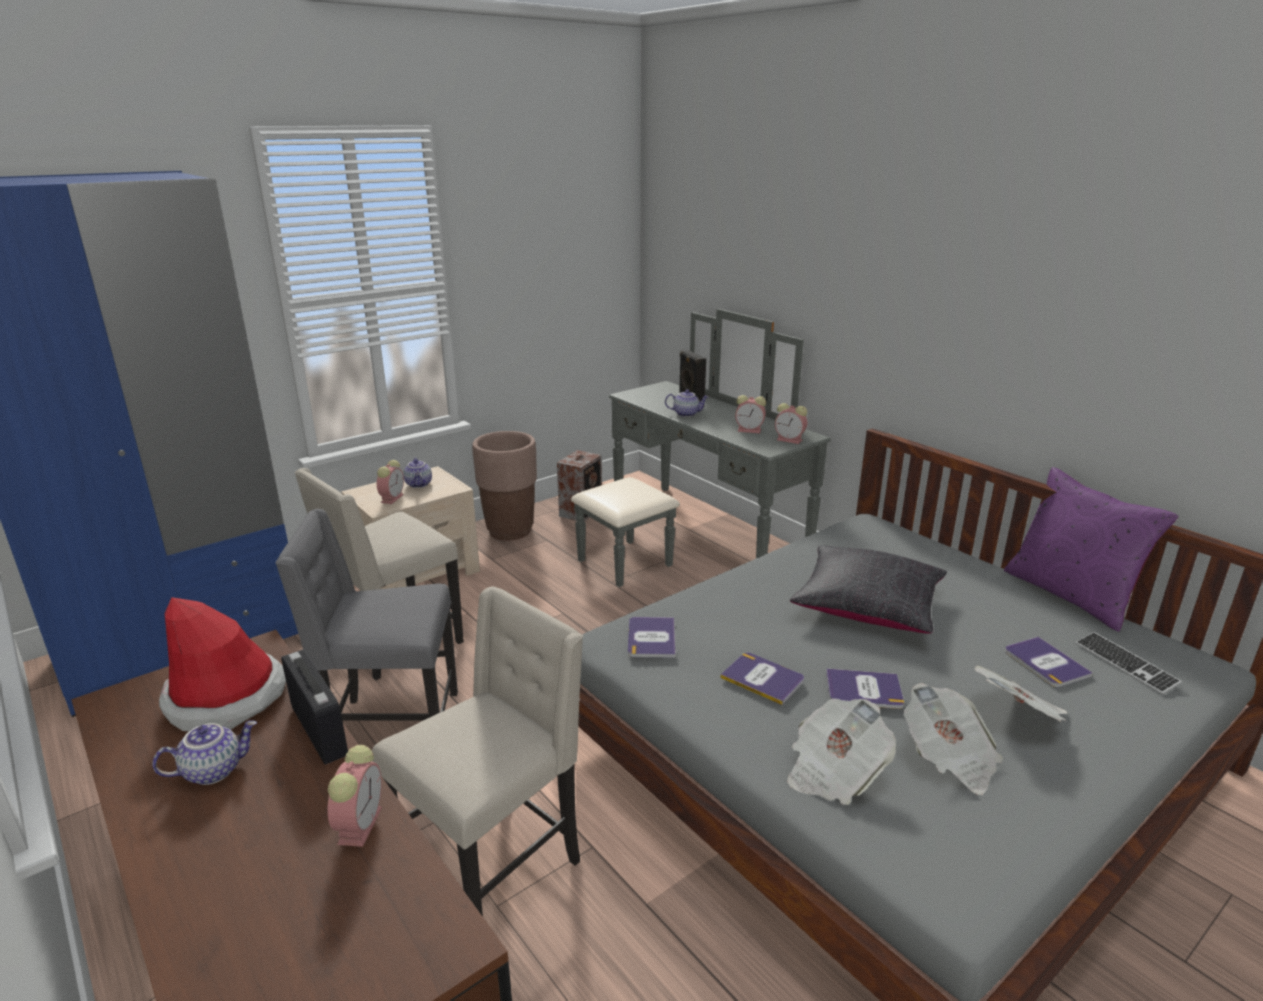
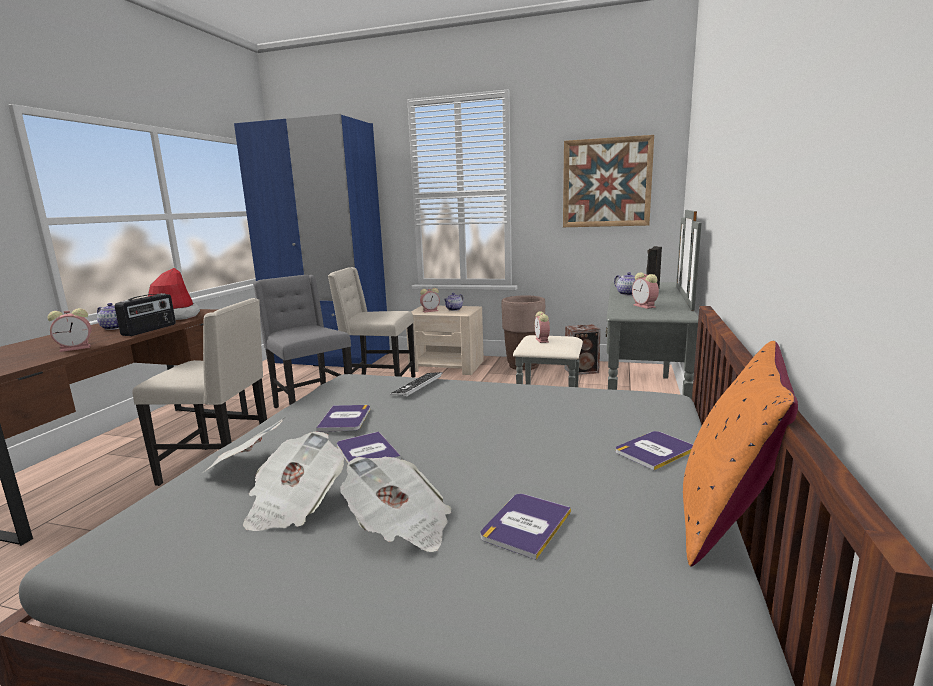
camera: 55 degrees right, 10 degrees down
book [628,617,675,658] -> book moved to [616,431,693,471]
alarm clock [775,403,807,444] -> alarm clock moved to [535,311,550,343]
black pillow [790,545,947,634] -> none
purple pillow [1004,467,1178,632] -> orange pillow [683,341,798,567]
keyboard [1075,632,1182,695] -> keyboard moved to [390,372,443,397]
none -> picture [563,135,654,227]

